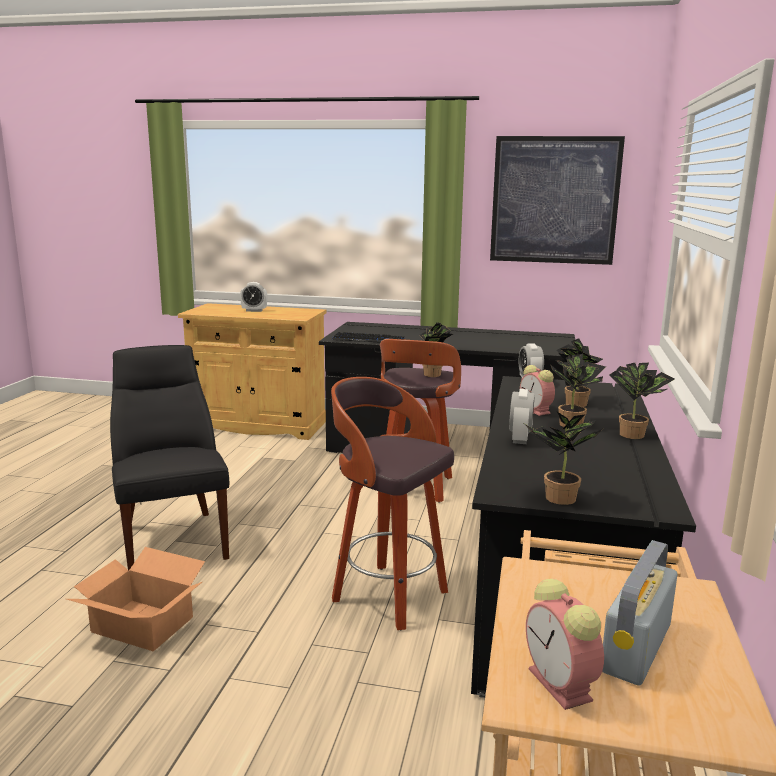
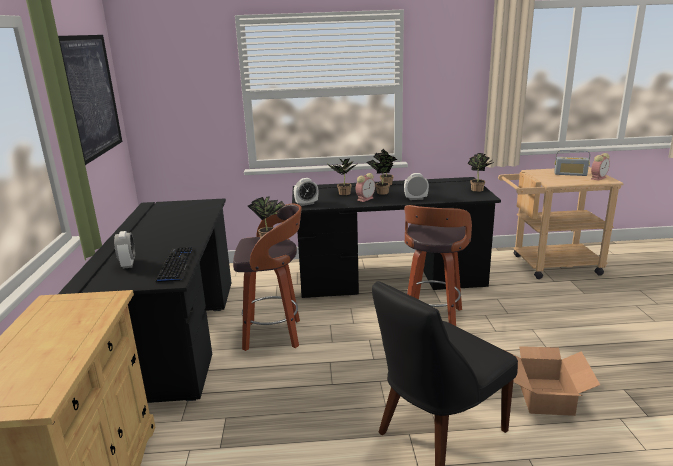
camera: 105 degrees left, 5 degrees up
alarm clock [240,282,267,312] -> alarm clock moved to [114,231,135,269]

